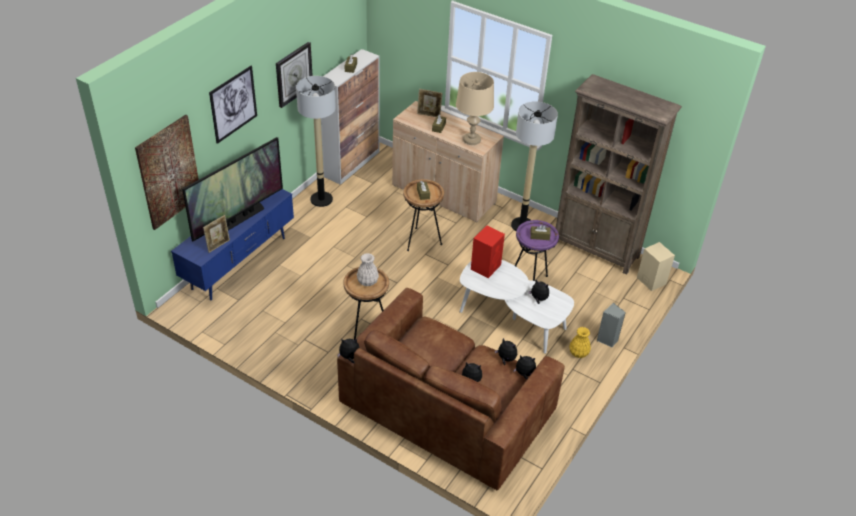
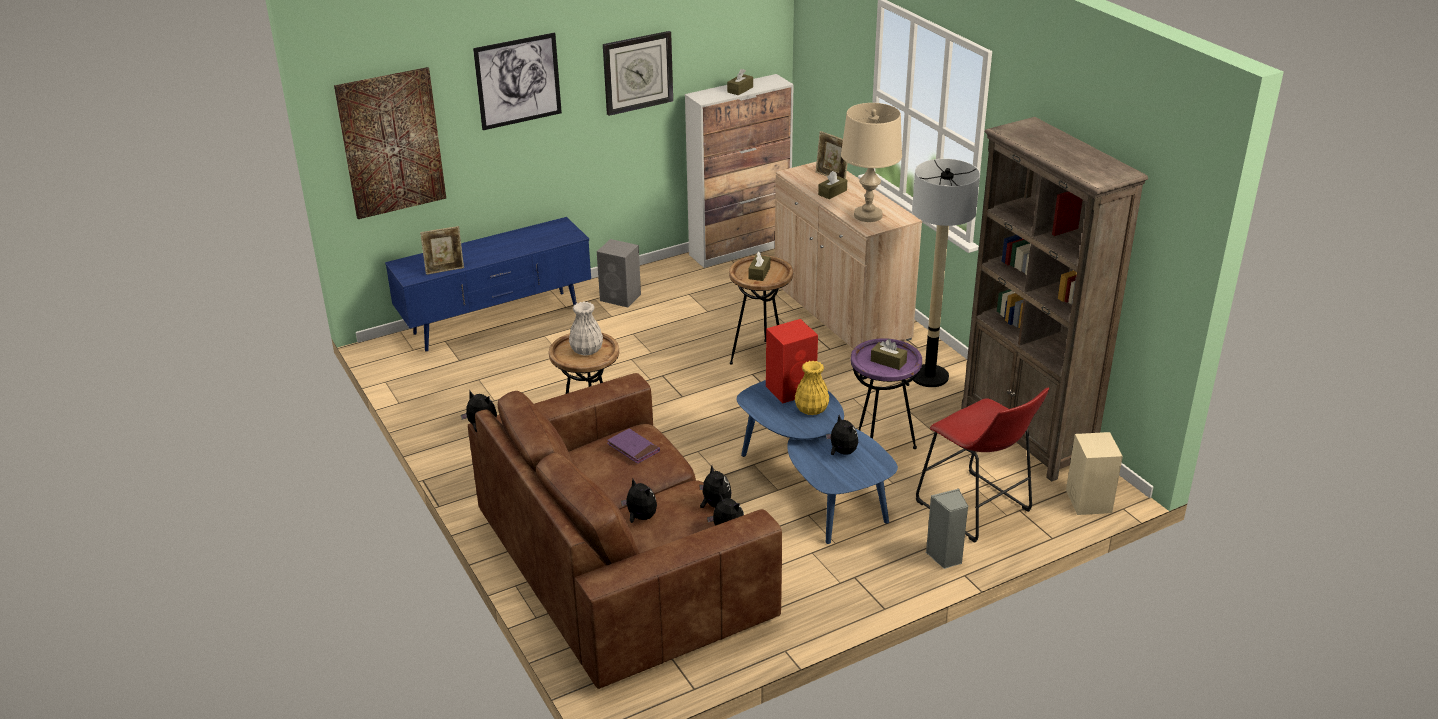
camera: 30 degrees right, 10 degrees down
television [182,137,283,241] -> none
floor lamp [296,76,336,207] -> none
white coffee table [460,260,574,354] -> blue coffee table [736,380,898,544]
yellow vase [569,327,591,358] -> yellow vase moved to [795,361,829,415]
none -> grey speaker [597,239,641,308]
none -> purple book [607,428,660,464]
none -> red stool [916,387,1049,543]

